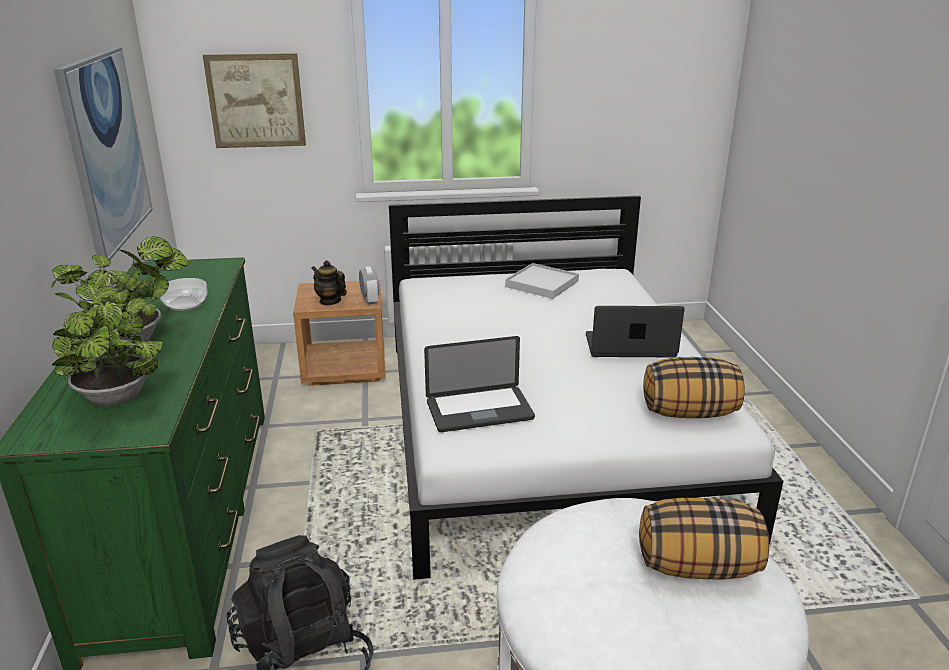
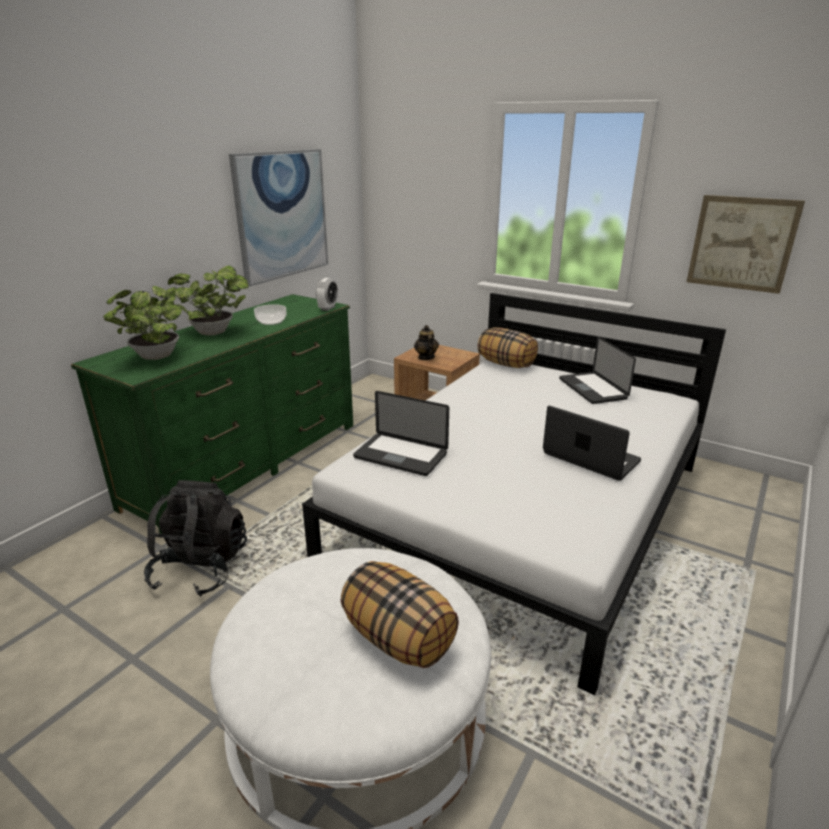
camera: 40 degrees right, 0 degrees up
picture [203,53,306,148] -> picture moved to [686,195,805,294]
alarm clock [359,266,379,304] -> alarm clock moved to [316,278,338,311]
white tray [505,263,579,299] -> laptop [559,336,636,404]
pillow [643,357,745,418] -> pillow moved to [477,327,538,368]

